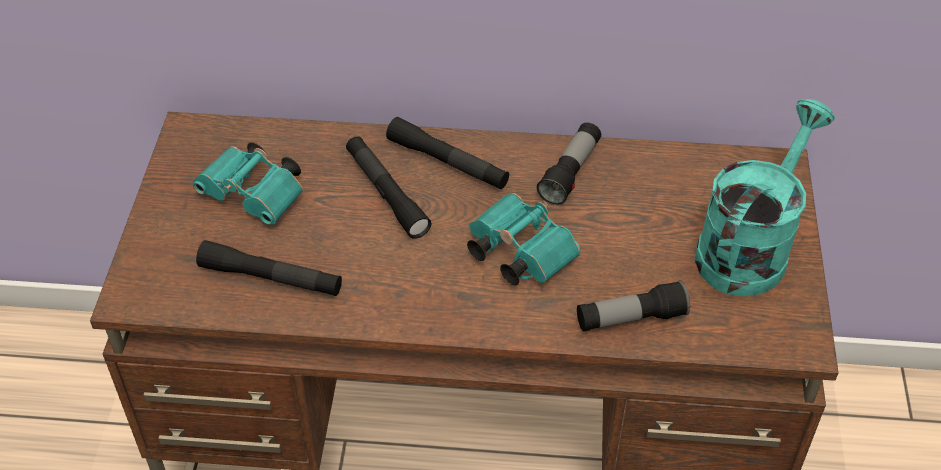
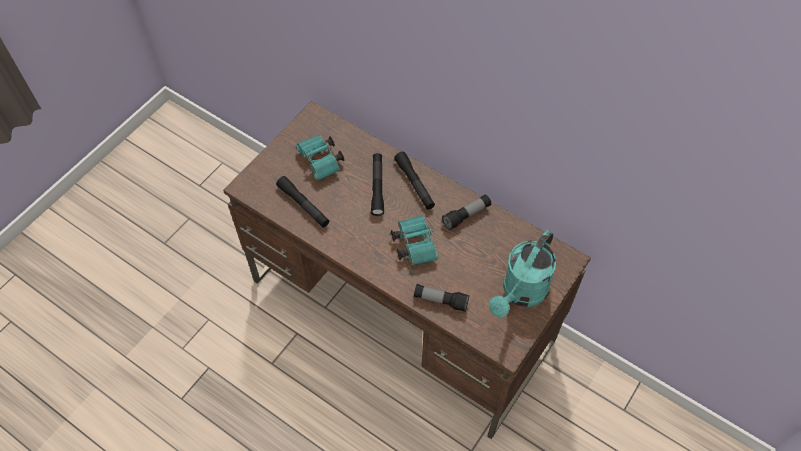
camera: 30 degrees right, 10 degrees up
turquoise watering can [695,99,835,297] -> turquoise watering can turned 150 degrees clockwise [489,230,557,317]

